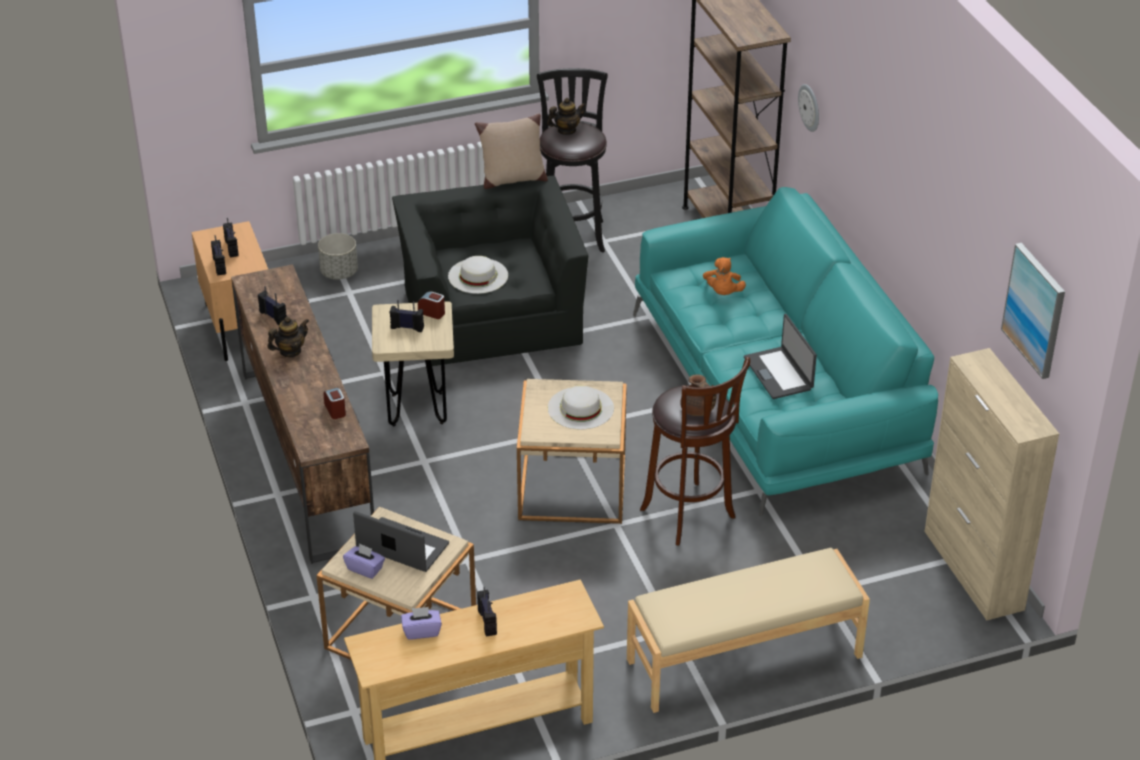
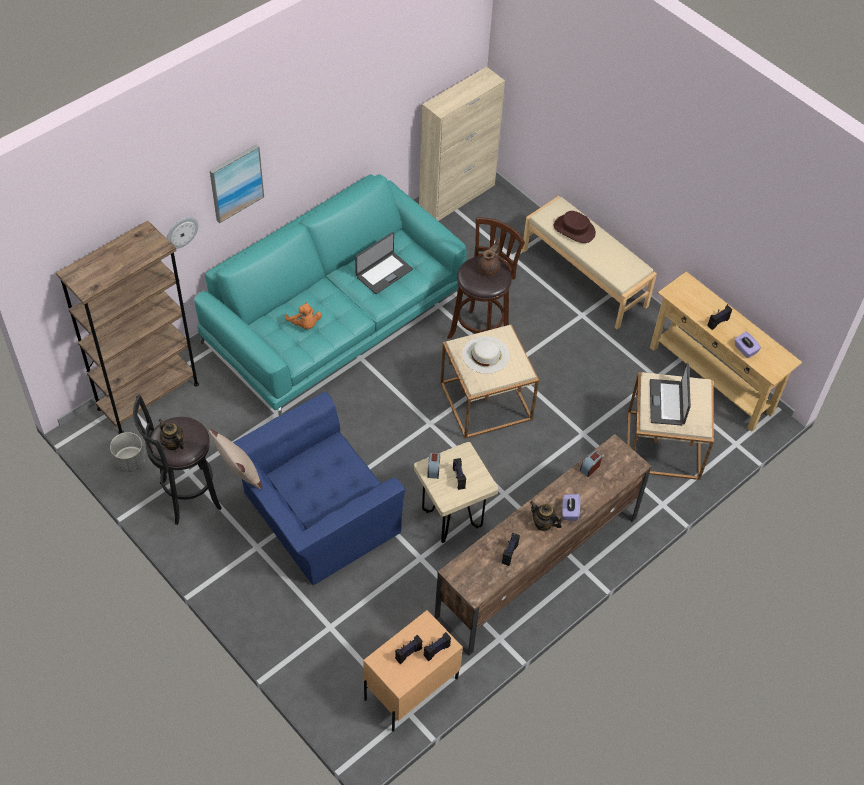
camera: 115 degrees left, 15 degrees up
grey planter [318,233,358,279] -> grey planter moved to [110,432,146,472]
purple tissue box [343,543,385,579] -> purple tissue box moved to [562,494,580,521]
black armchair [392,175,588,366] -> blue armchair [233,392,405,585]
white hat [448,256,508,294] -> none
orange plush toy [703,257,746,295] -> orange plush toy turned 75 degrees clockwise [285,302,322,329]
picture [1001,243,1065,379] -> picture moved to [210,144,264,223]
none -> brown hat [554,211,596,243]

